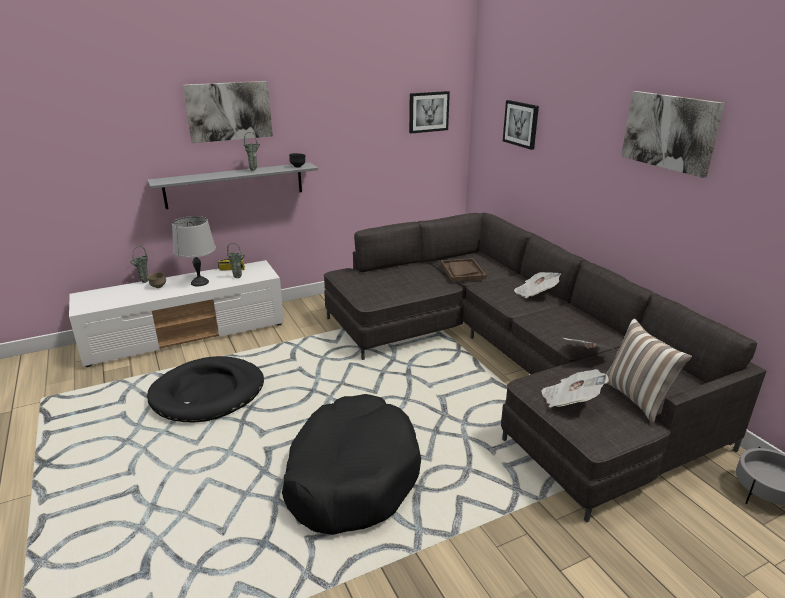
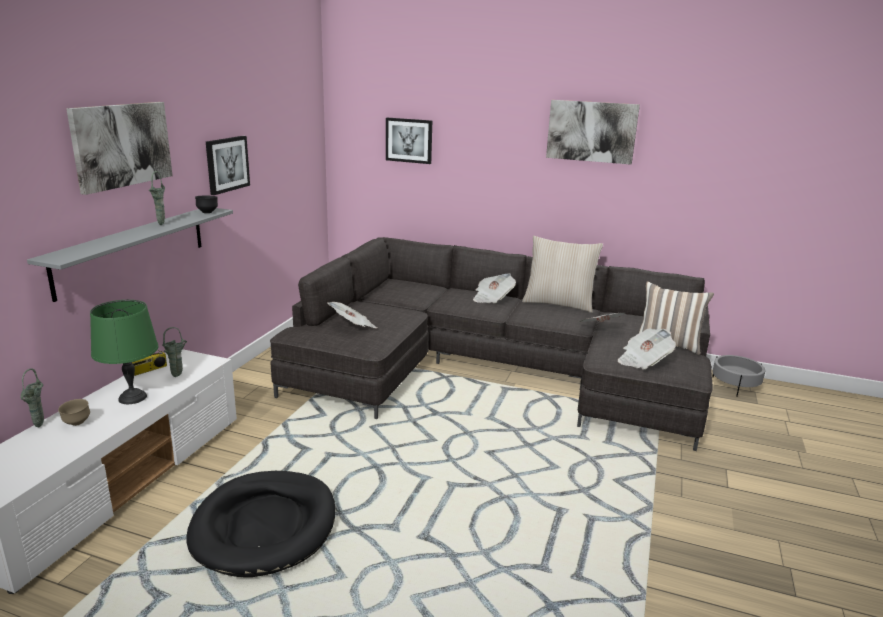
camera: 45 degrees left, 5 degrees down
grey table lamp [172,216,216,286] -> green table lamp [90,300,158,404]
black dog bed [282,394,421,535] -> none
picture [409,91,450,133] -> picture moved to [206,136,250,195]
brown tray [441,258,486,282] -> none
none -> newspaper [327,302,377,328]
none -> beige pillow [522,236,603,313]

